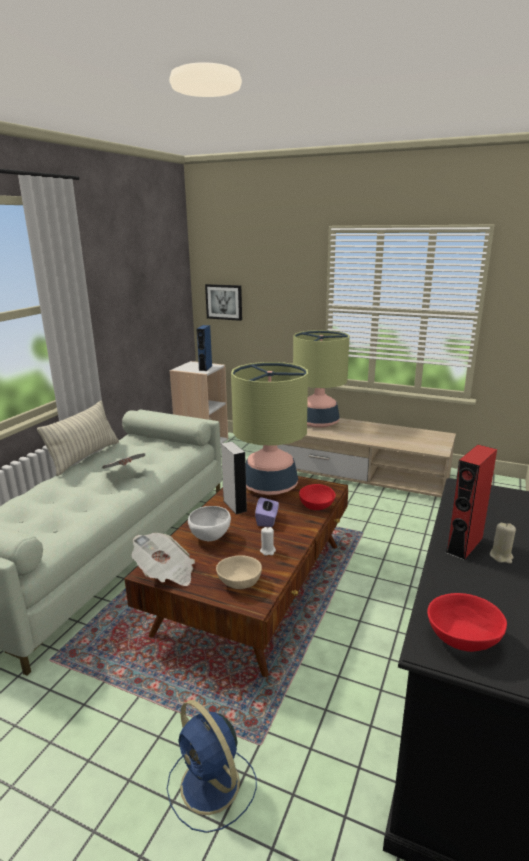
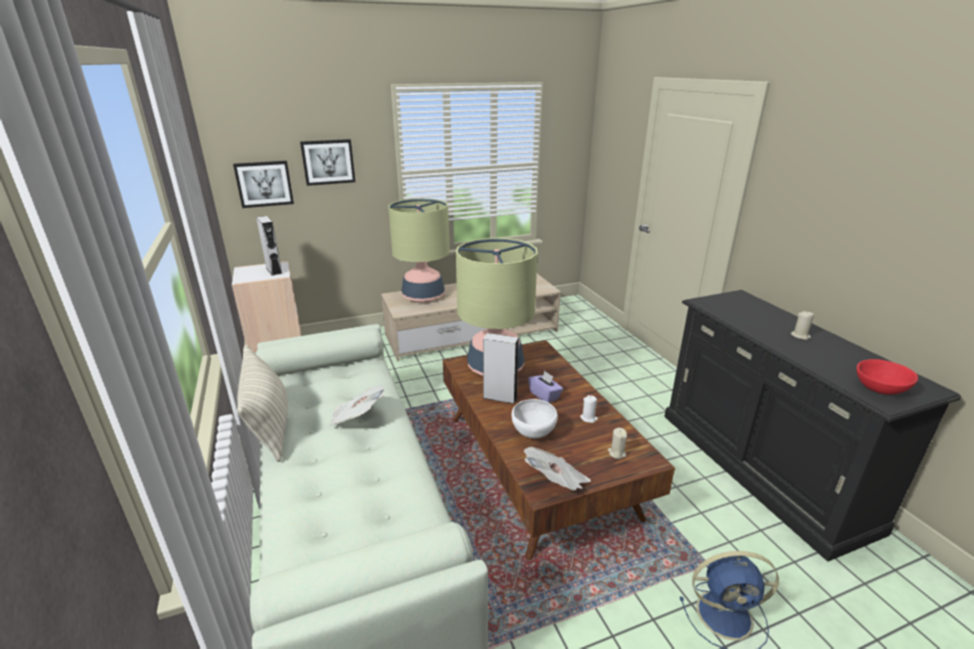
camera: 45 degrees left, 5 degrees up
blue speaker [197,325,212,371] -> grey speaker [256,216,282,276]
beige bowl [216,555,262,589] -> beige candle [608,428,627,459]
red bowl [299,484,336,510] -> none
red speaker [446,445,497,561] -> none
none -> picture [300,139,356,186]

